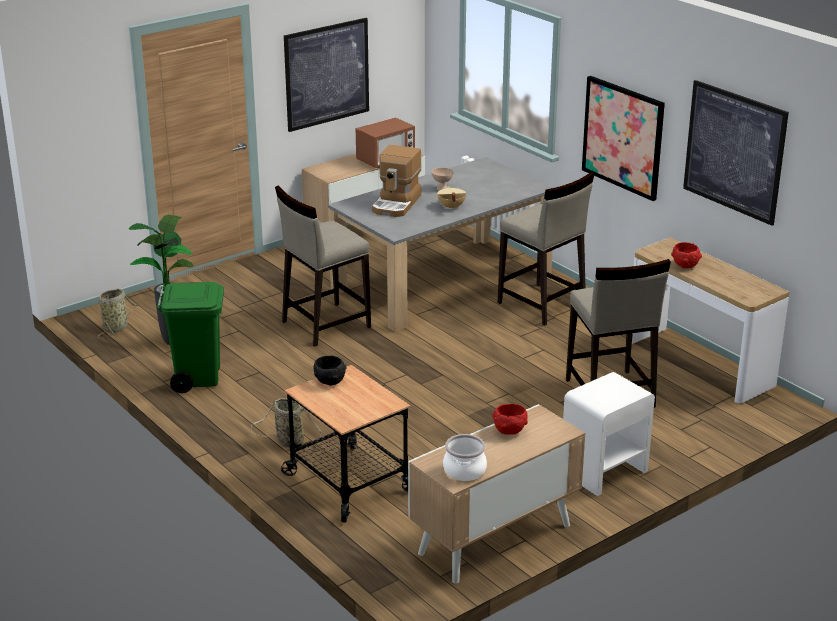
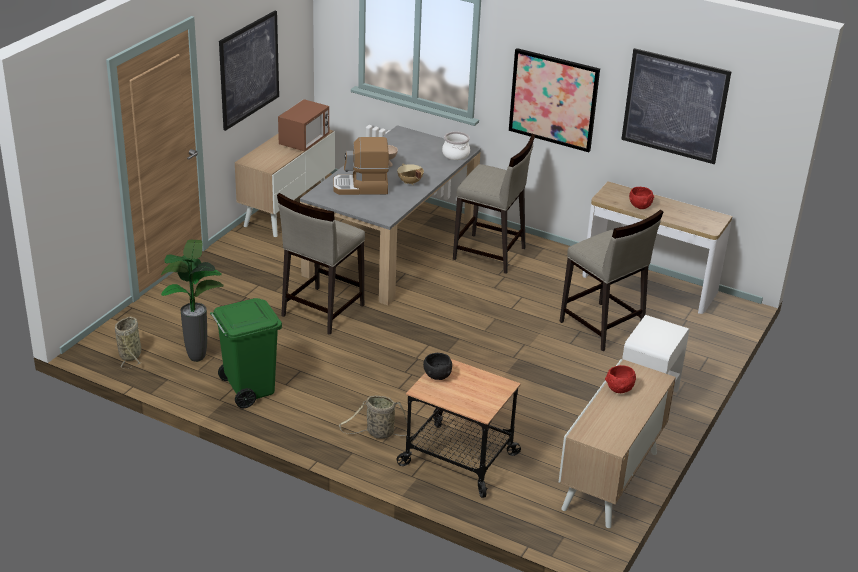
camera: 25 degrees left, 5 degrees up
coffee machine [372,145,422,217] -> coffee machine turned 90 degrees clockwise [333,137,389,195]
cooking pot [443,434,487,481] -> cooking pot moved to [442,131,470,160]

